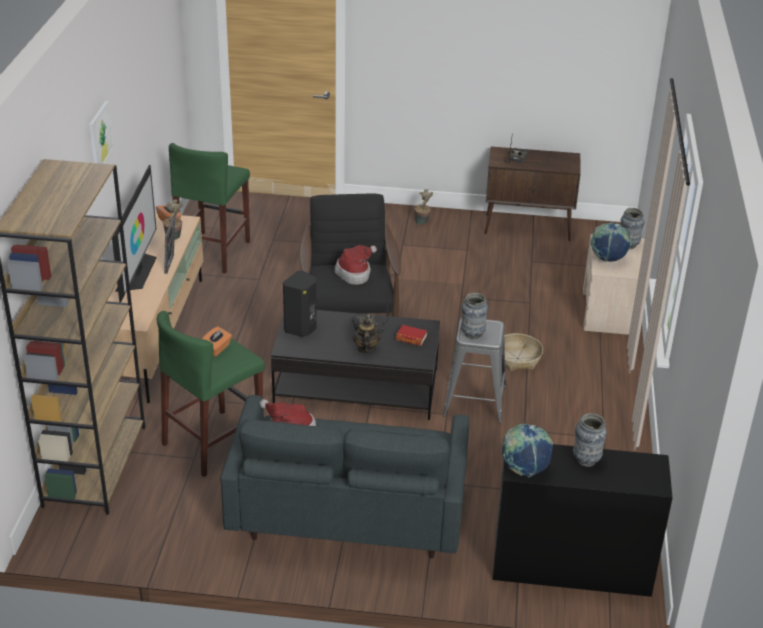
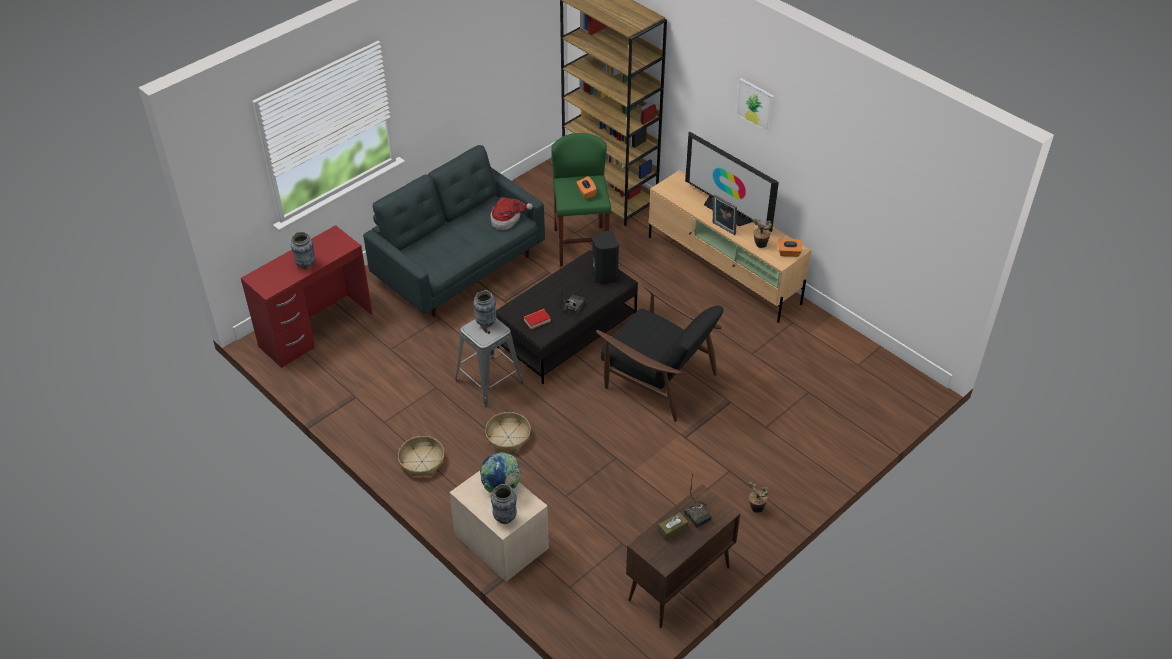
camera: 130 degrees right, 10 degrees up
green stool [169,143,250,274] -> none
hat [335,245,377,285] -> none
teapot [353,316,380,354] -> none
black desk [493,444,673,597] -> red desk [241,225,373,368]
globe [501,424,553,477] -> none
none -> basket [398,436,444,477]
none -> brown tissue box [658,512,688,541]

